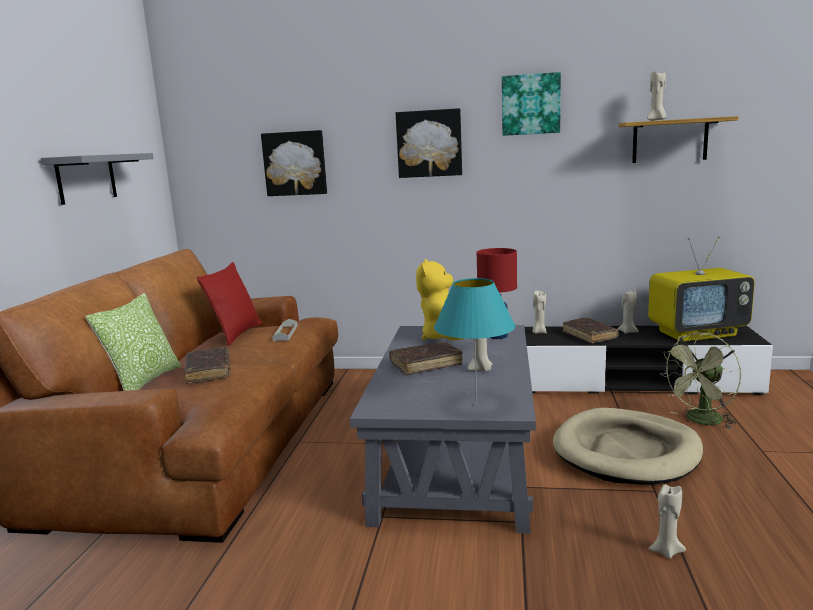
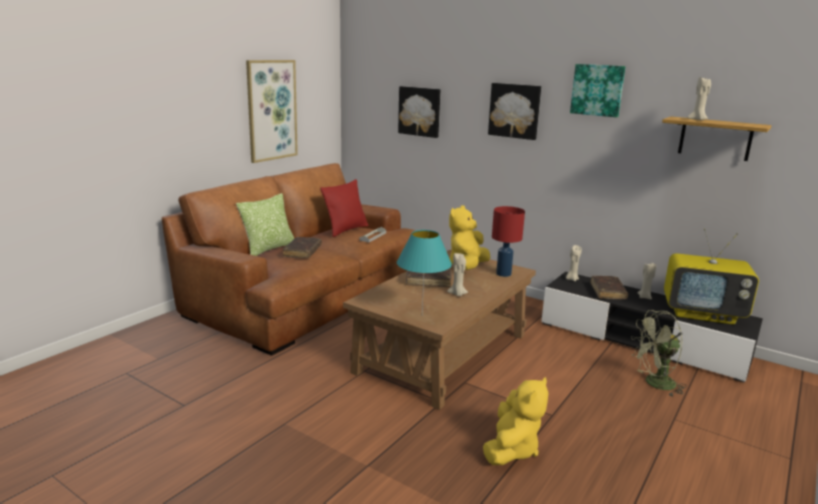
camera: 25 degrees right, 5 degrees up
grey shelf [41,153,154,205] -> picture [246,60,298,163]
grey coffee table [350,325,536,534] -> brown coffee table [343,250,536,410]
beige dog bed [553,408,703,485] -> none
beige candle [649,484,686,559] -> yellow plush toy [483,377,549,465]

